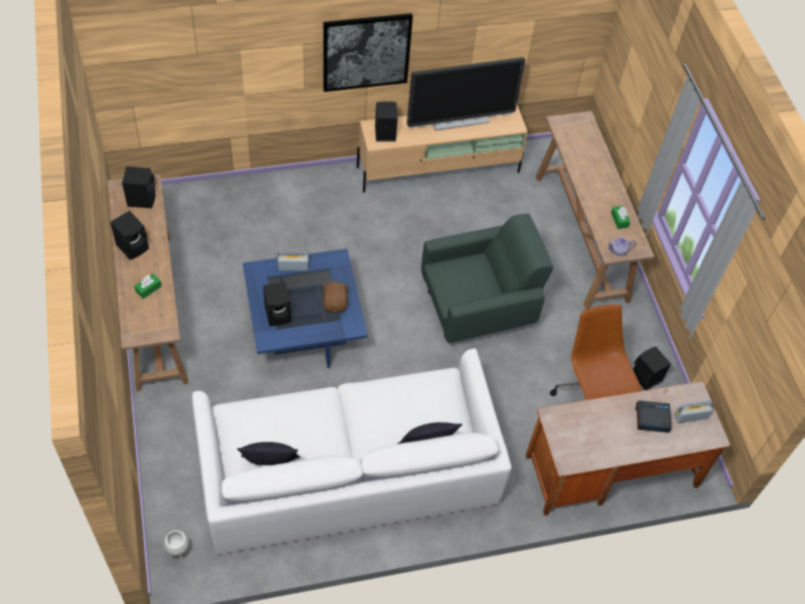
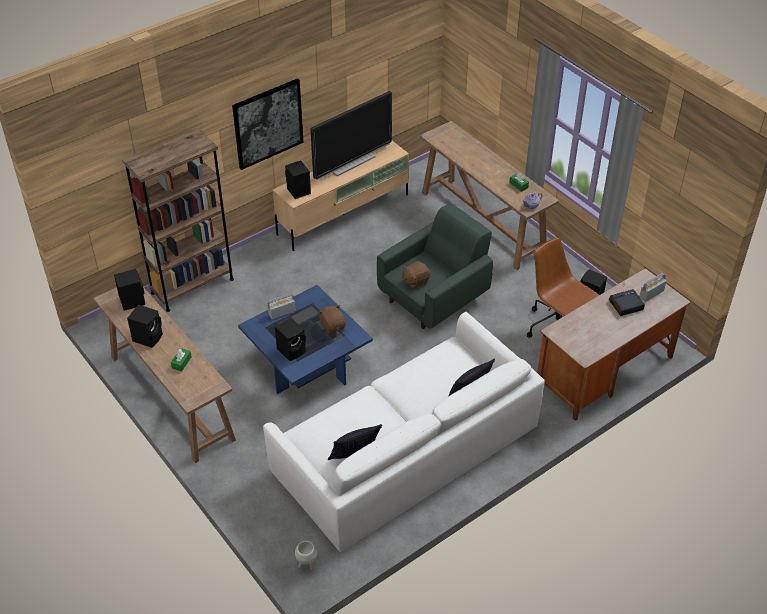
camera: 20 degrees left, 10 degrees down
none -> brown bookcase [122,129,234,312]
none -> brown plush toy [402,261,430,289]

